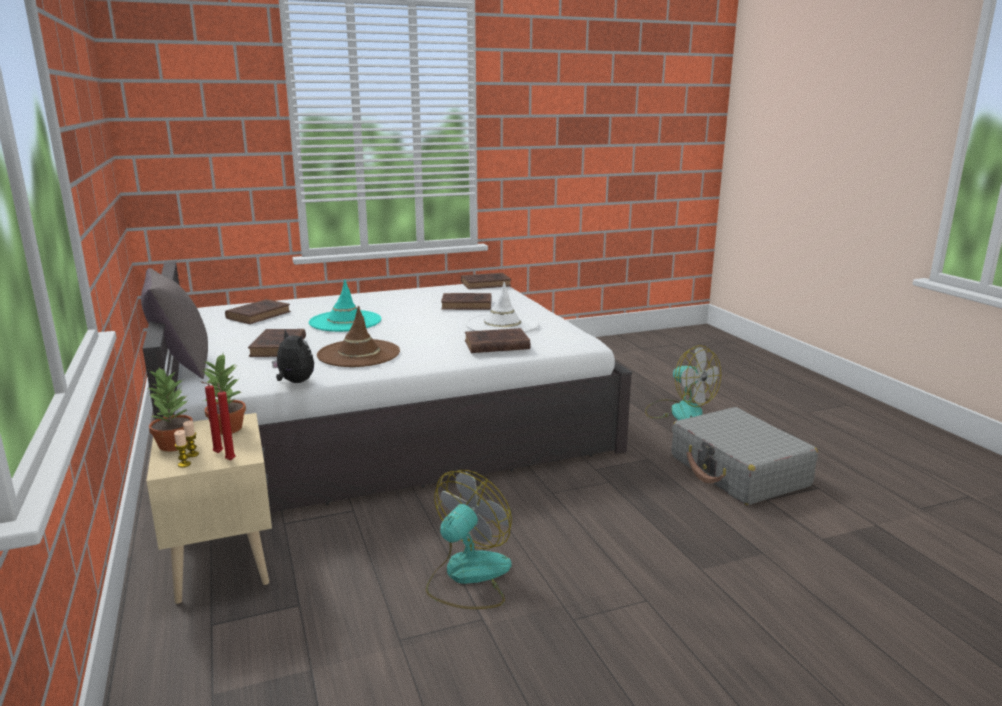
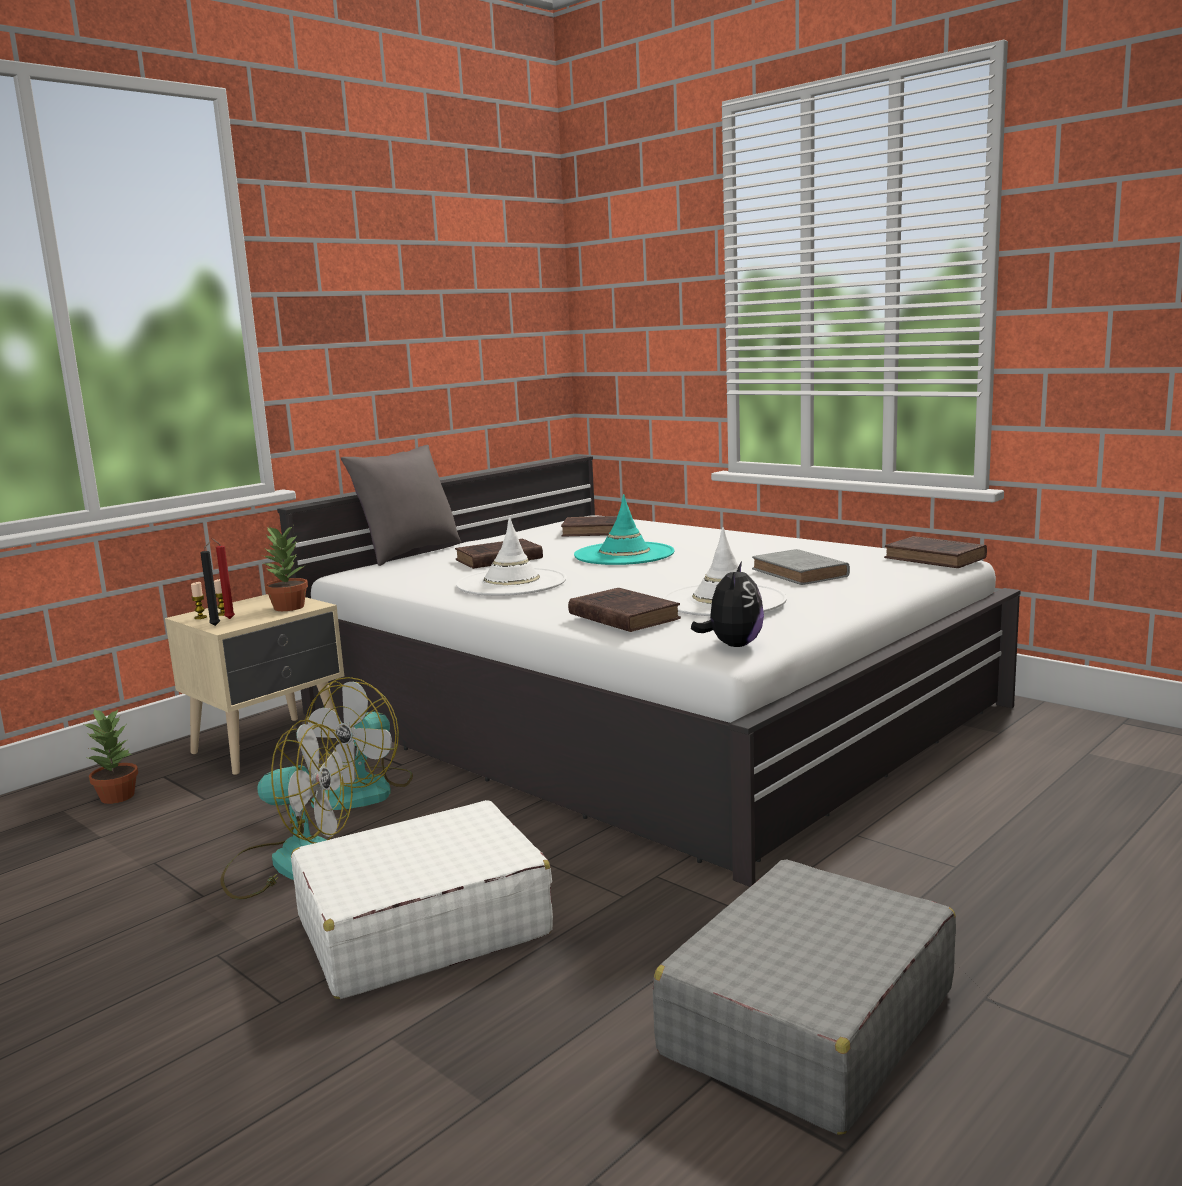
camera: 65 degrees right, 5 degrees down
potted plant [146,367,193,452] -> potted plant moved to [82,708,138,804]
red candle [217,383,235,461] -> black candle [200,542,220,626]
plush toy [272,329,314,383] -> plush toy moved to [691,561,764,647]
brown hat [317,306,400,367] -> white hat [456,517,567,596]
brown book [441,293,492,310] -> grey book [752,549,850,585]
fan [645,345,721,420] -> fan moved to [305,677,413,810]
none -> white suitcase [291,800,553,999]

